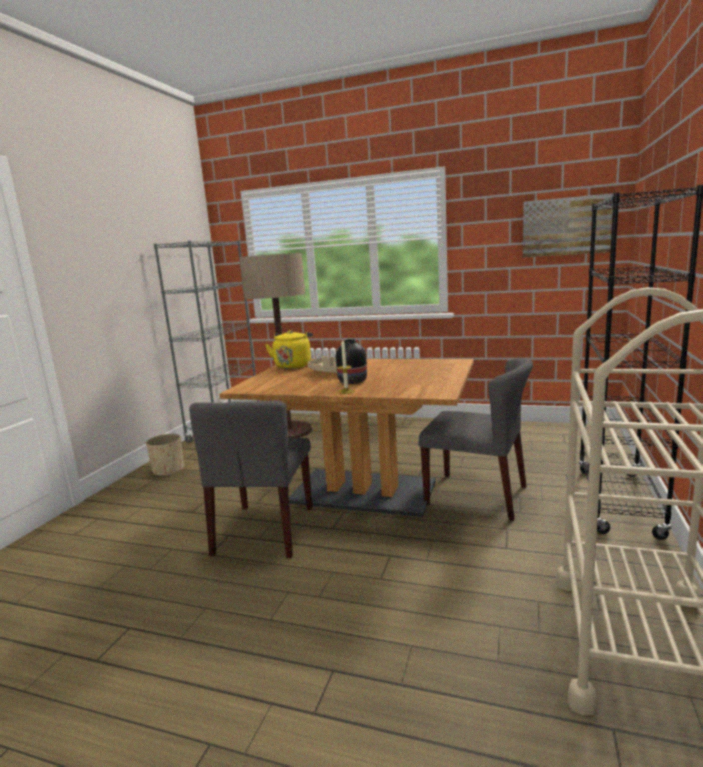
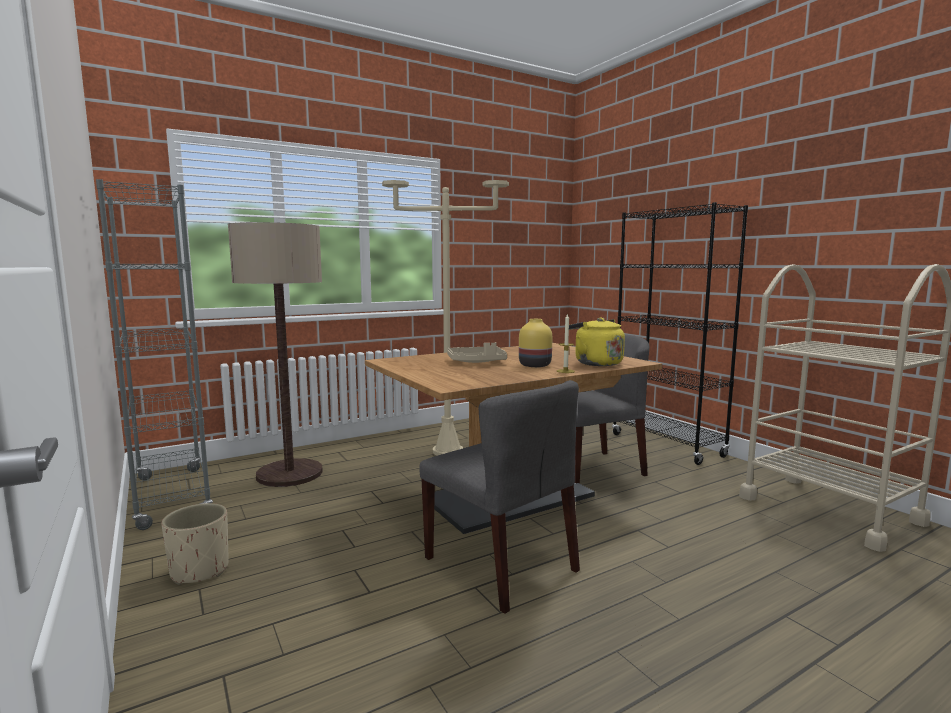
camera: 50 degrees left, 5 degrees down
yellow kettle [265,330,313,369] -> yellow kettle moved to [569,317,625,366]
black vase [336,339,367,384] -> yellow vase [519,319,552,367]
picture [523,193,613,257] -> none
none -> beige floor lamp [382,180,509,456]

